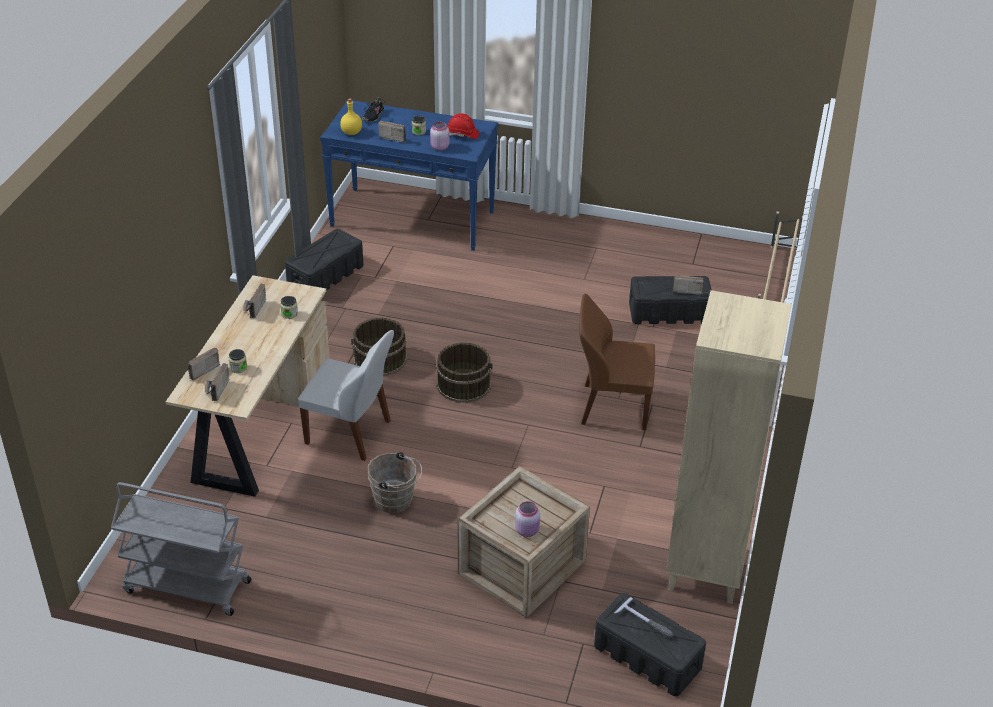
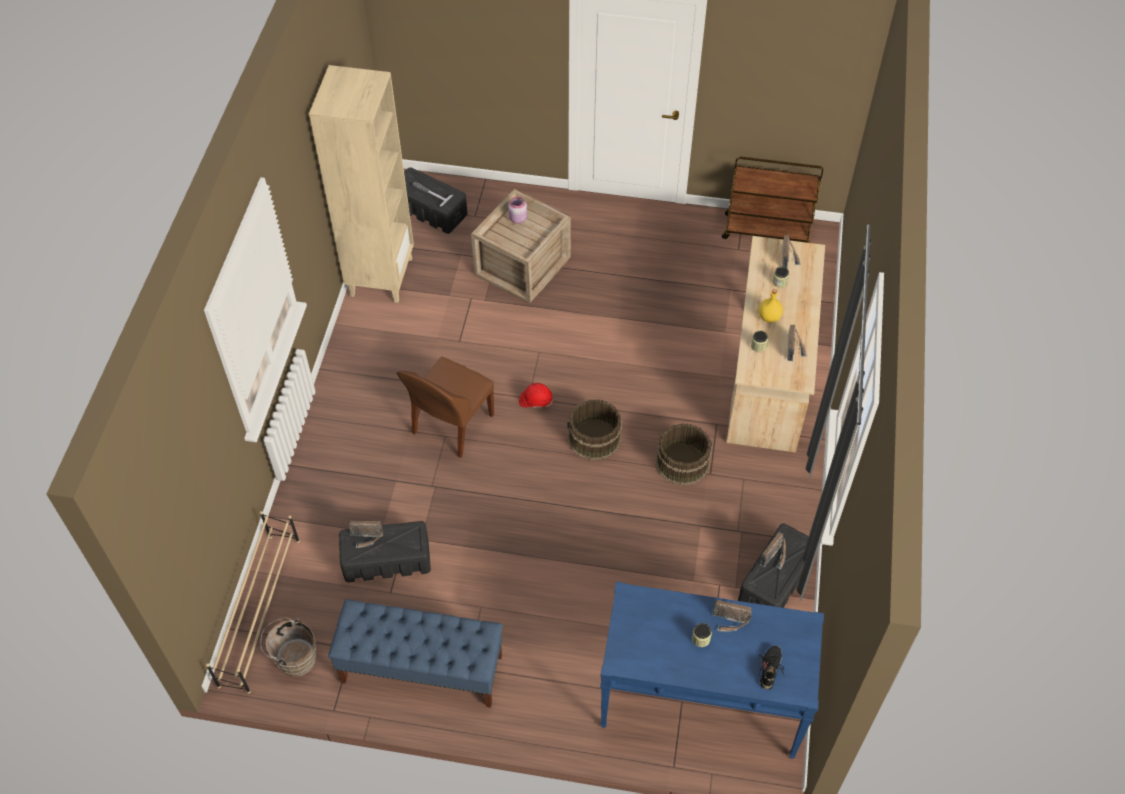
camera: 175 degrees right, 15 degrees up
grey cart [111,482,251,616] -> brown cart [722,157,823,243]
radio [186,347,221,380] -> radio moved to [760,532,786,569]
white chair [298,330,394,461] -> none
yellow bottle [340,98,362,135] -> yellow bottle moved to [759,289,783,323]
brown bucket [368,452,422,513] -> brown bucket moved to [260,617,316,677]
pink jar [430,122,449,150] -> none
red hard hat [447,113,479,139] -> red hard hat moved to [519,383,553,408]
brown chair [579,294,655,430] -> brown chair turned 120 degrees clockwise [397,356,494,458]
none -> blue bench [328,599,503,707]

